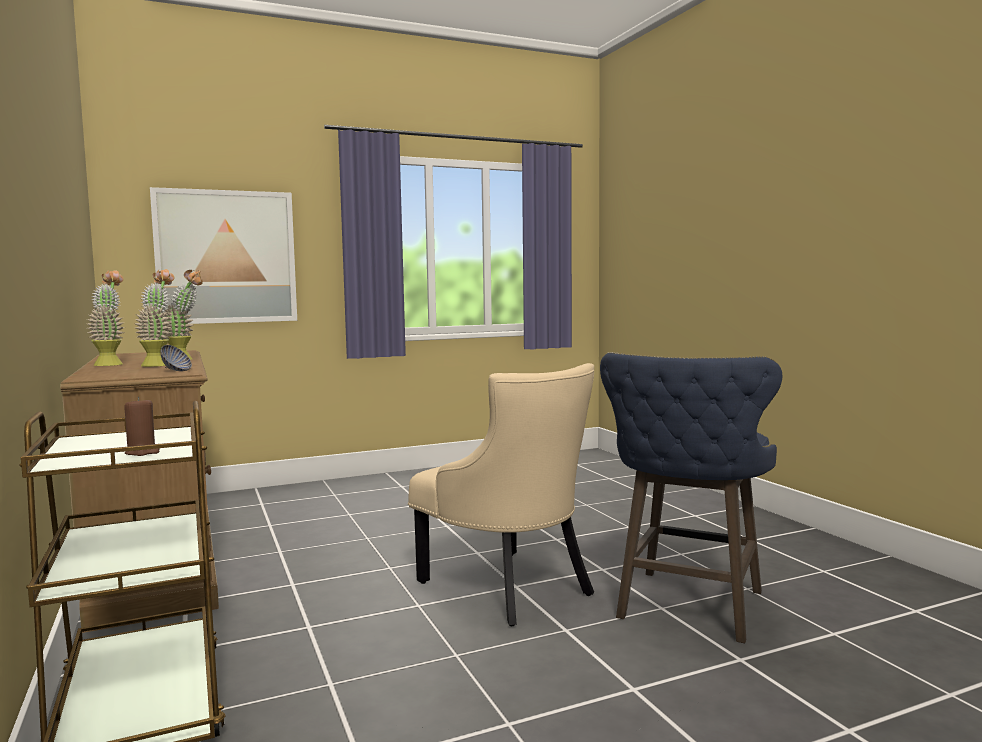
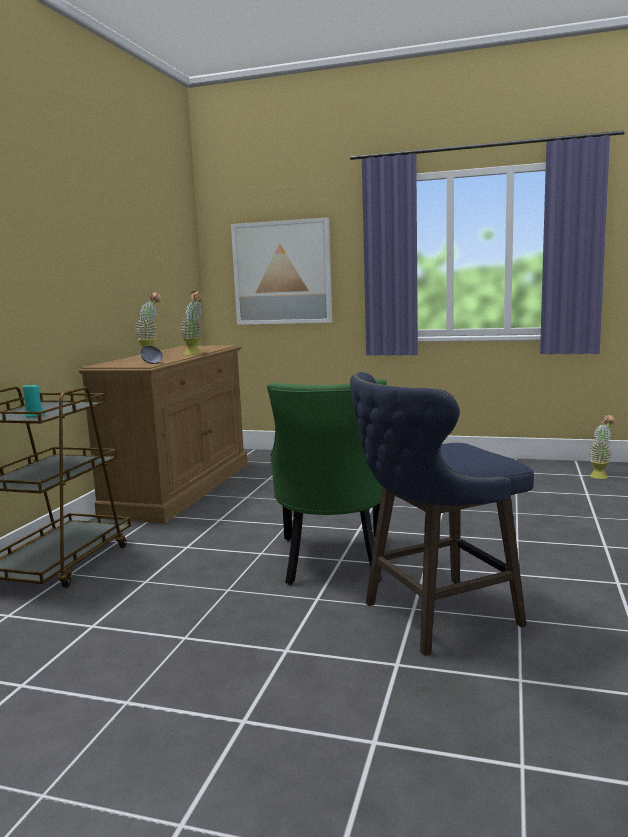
camera: 40 degrees right, 5 degrees up
brown candle [124,397,160,456] -> turquoise candle [23,383,45,417]
potted plant [134,269,175,367] -> potted plant moved to [589,415,616,479]
beige chair [408,363,594,626] -> green chair [267,379,387,585]

